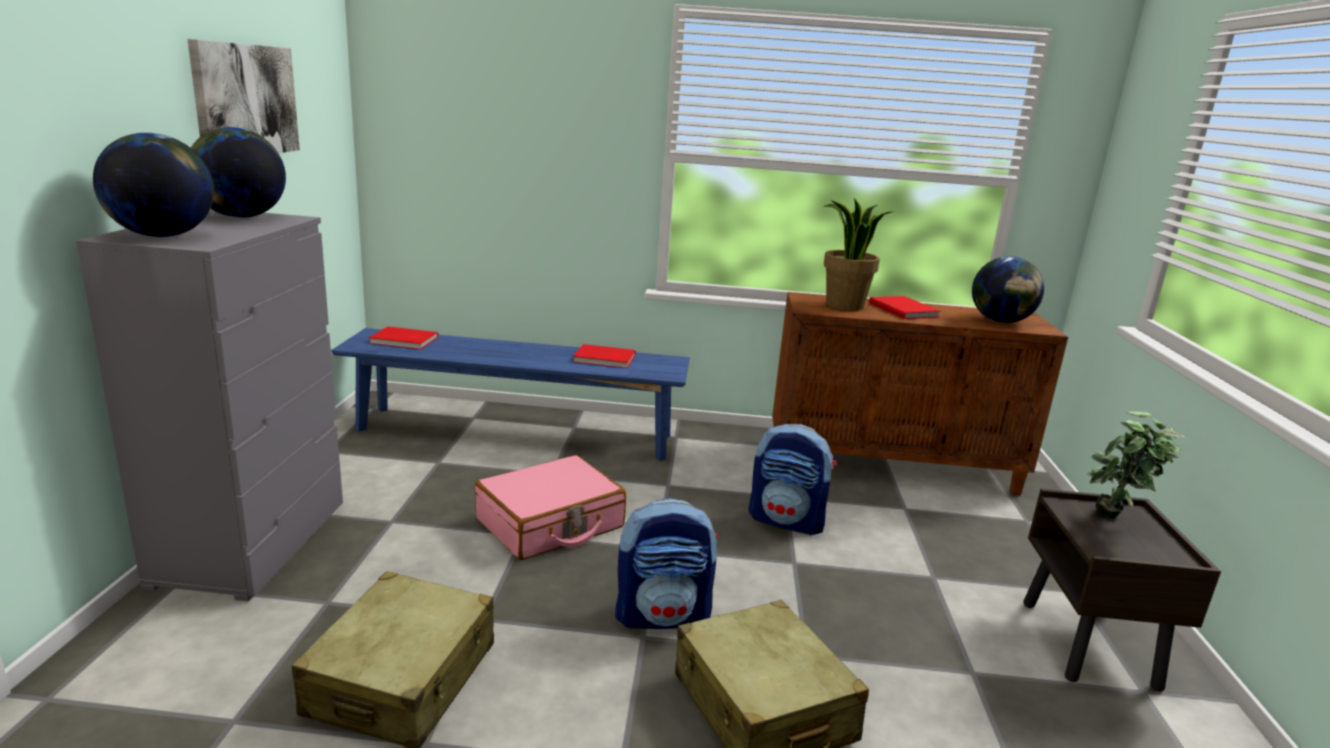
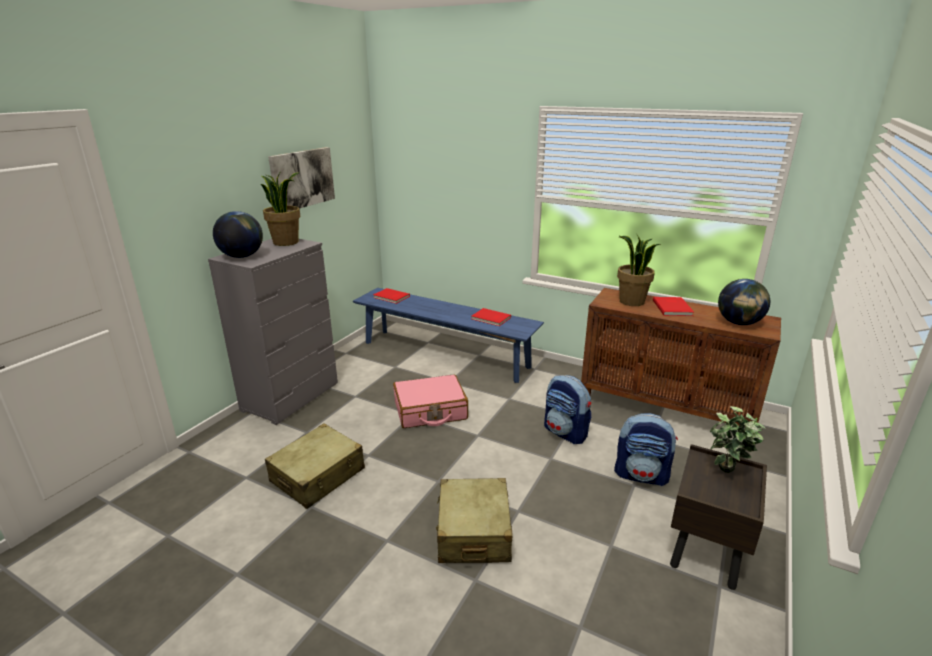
camera: 25 degrees right, 5 degrees up
globe [191,127,286,218] -> potted plant [261,171,301,246]
backpack [615,498,719,629] -> backpack moved to [614,413,678,486]

